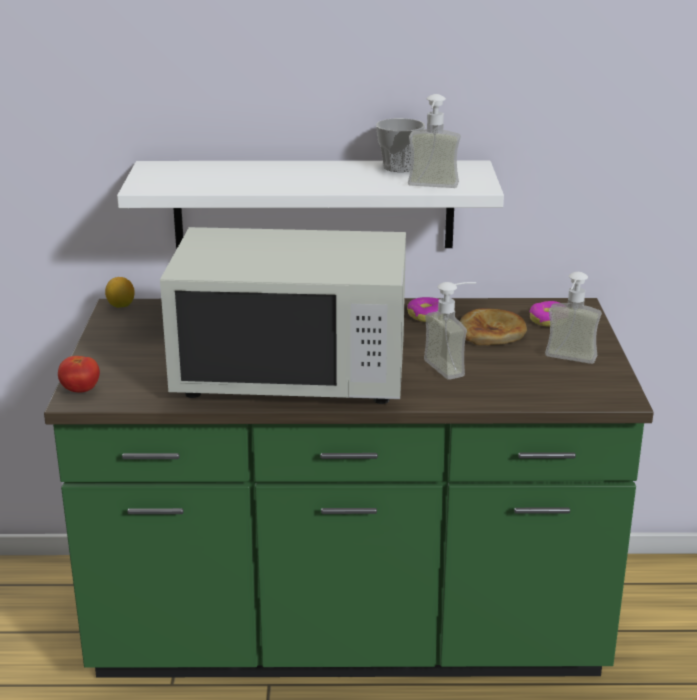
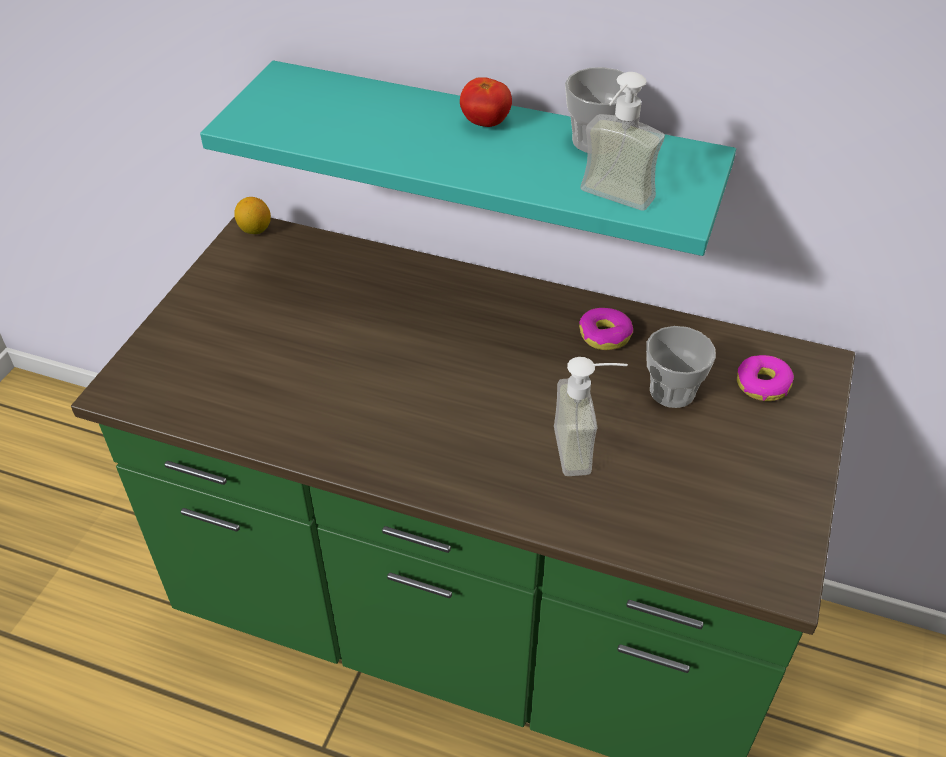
camera: 20 degrees right, 20 degrees up
tomato [58,356,100,392] -> tomato moved to [460,78,512,127]
white shelf [117,161,504,249] -> turquoise shelf [200,60,736,256]
white microwave [160,227,406,404] -> none
bread [460,308,527,345] -> cup [646,326,716,408]
soap dispenser [545,272,602,364] -> none

